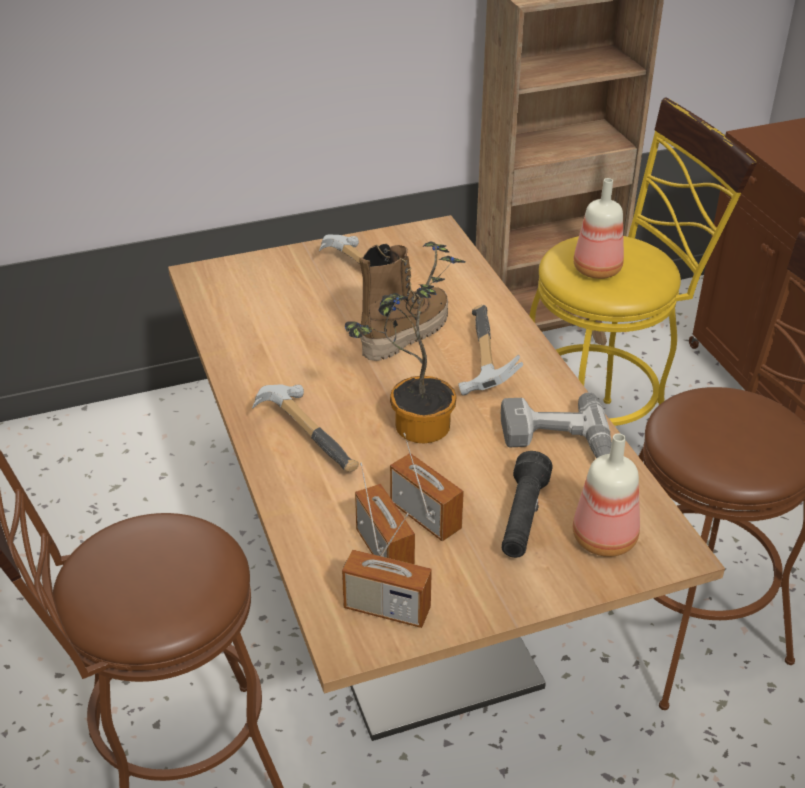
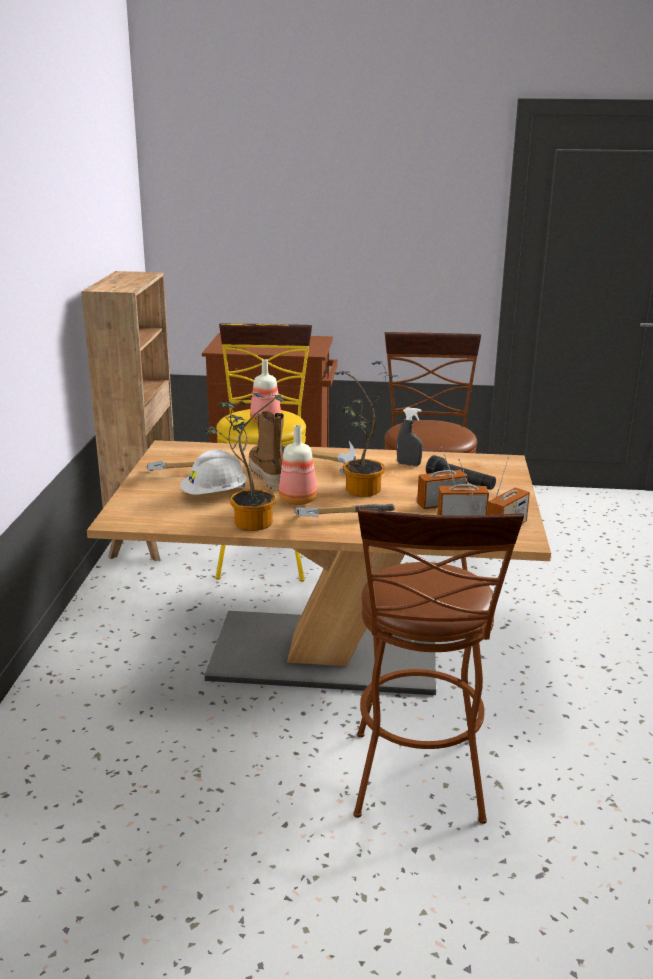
camera: 65 degrees left, 15 degrees down
power drill [501,392,612,458] -> grey spray bottle [397,407,423,466]
bottle [573,433,640,557] -> bottle moved to [279,425,317,505]
none -> white hard hat [180,450,247,495]
none -> potted plant [204,392,286,531]

